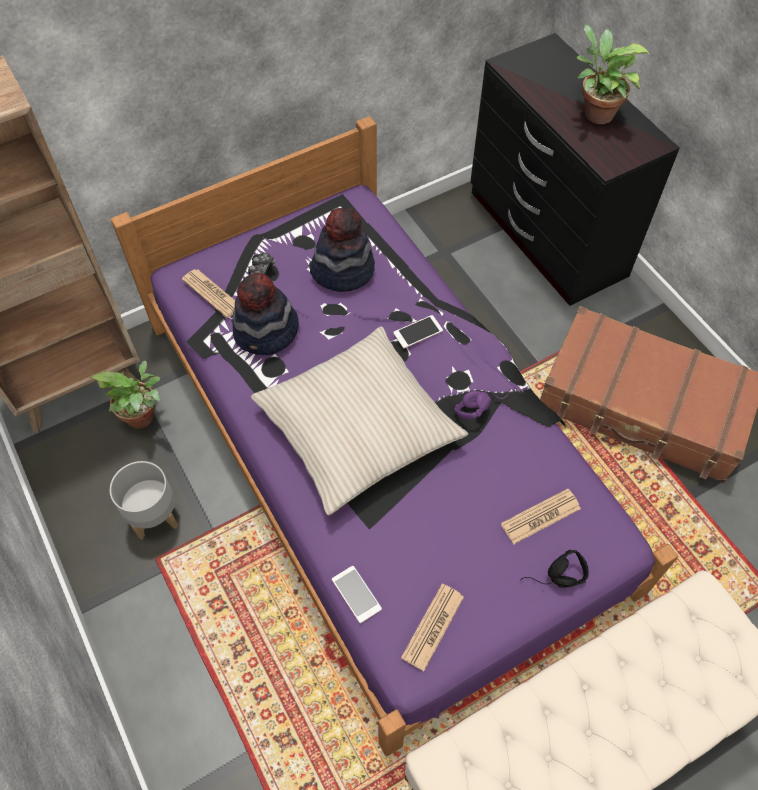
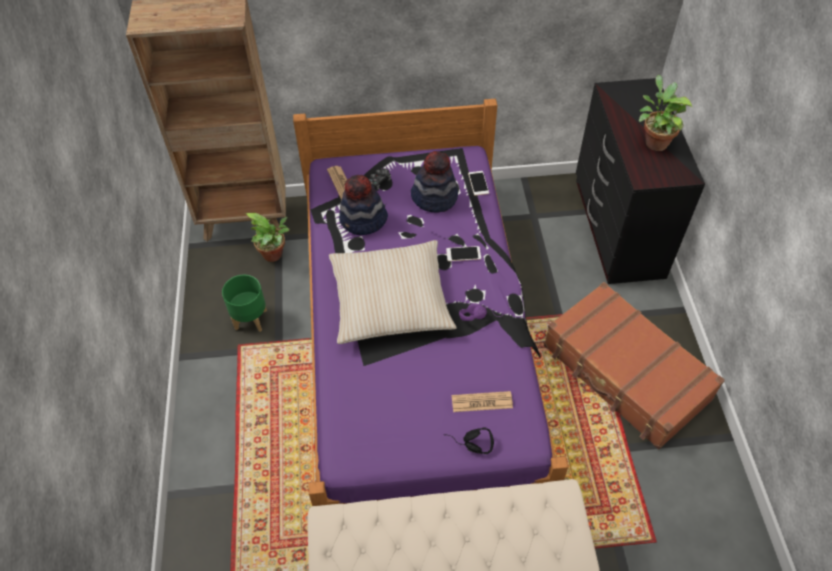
camera: 25 degrees right, 5 degrees down
grey planter [110,461,178,539] -> green planter [222,275,267,332]
phone [332,566,382,623] -> phone moved to [468,171,489,196]
newspaper [401,584,464,671] -> none

